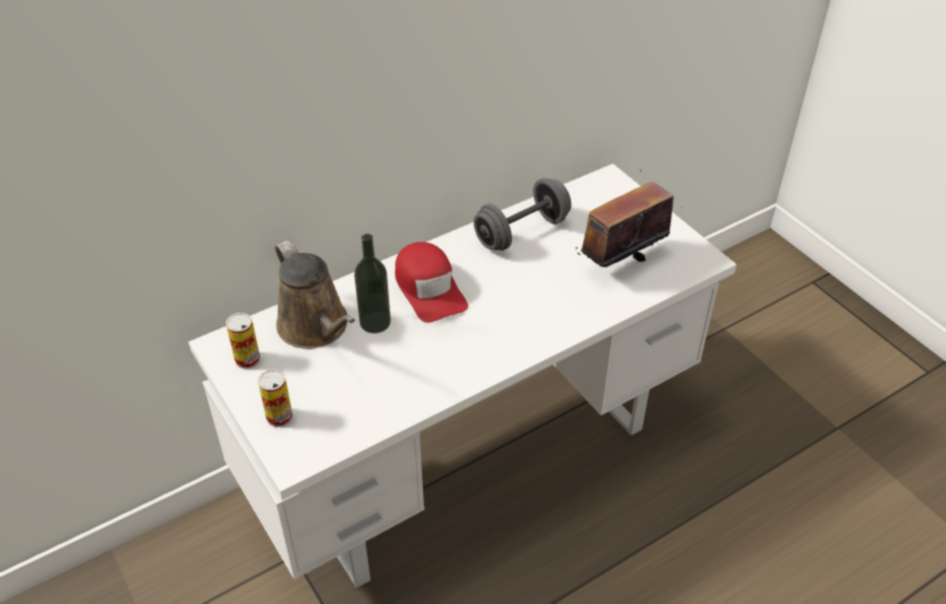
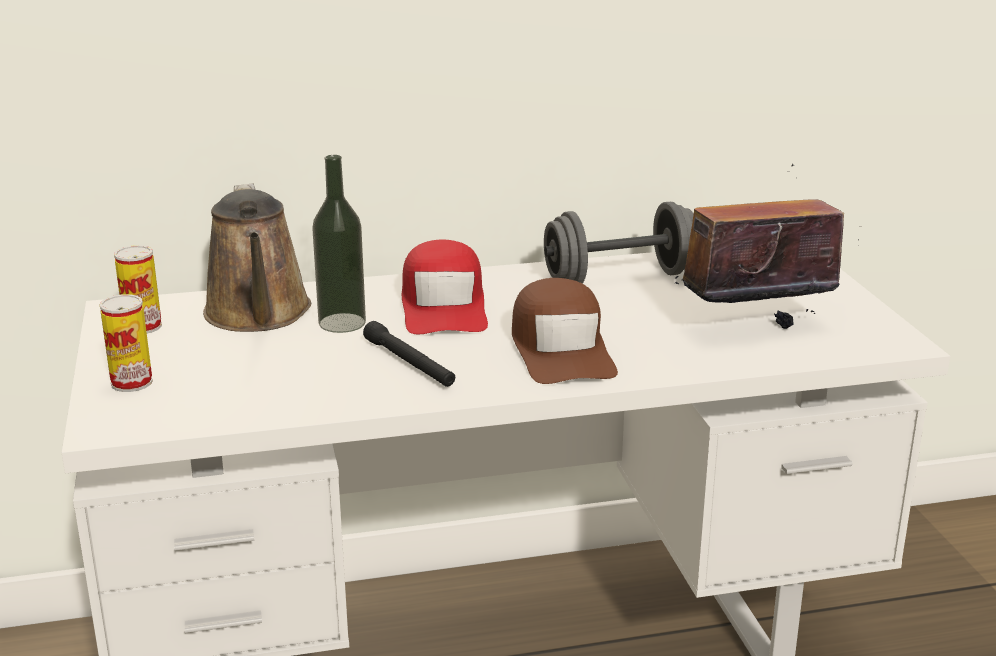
camera: 20 degrees right, 20 degrees down
none -> black flashlight [363,321,455,387]
none -> brown cap [512,278,618,384]

